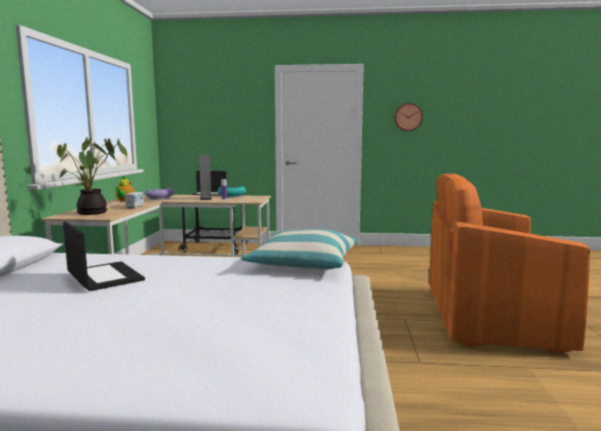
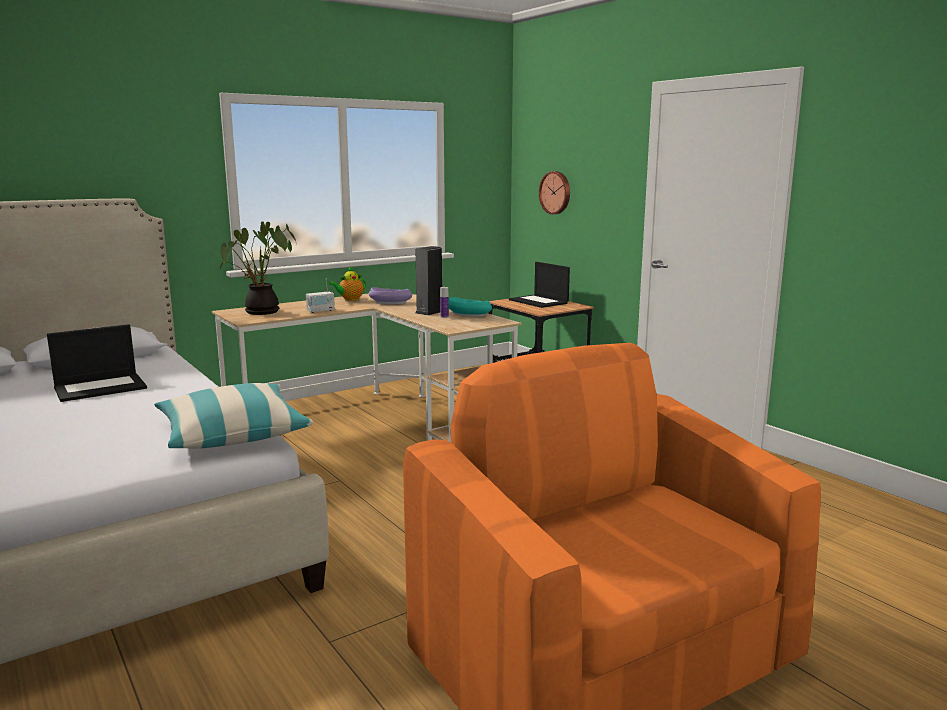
camera: 50 degrees right, 5 degrees up
laptop [63,222,145,291] -> laptop turned 45 degrees clockwise [47,324,147,402]
wall clock [395,103,423,131] -> wall clock moved to [539,171,570,214]

